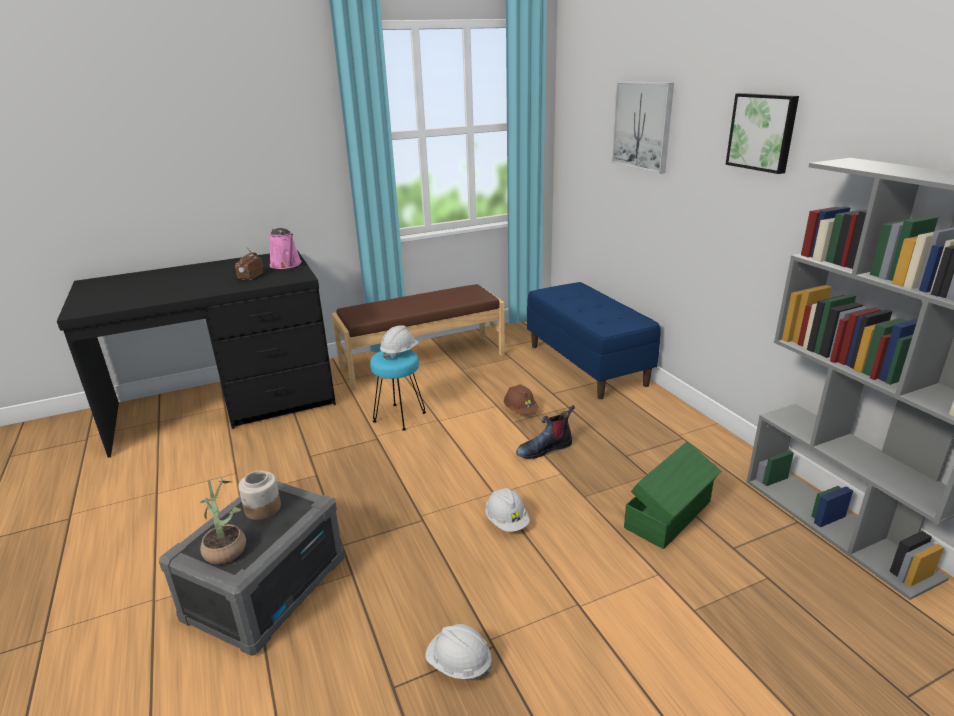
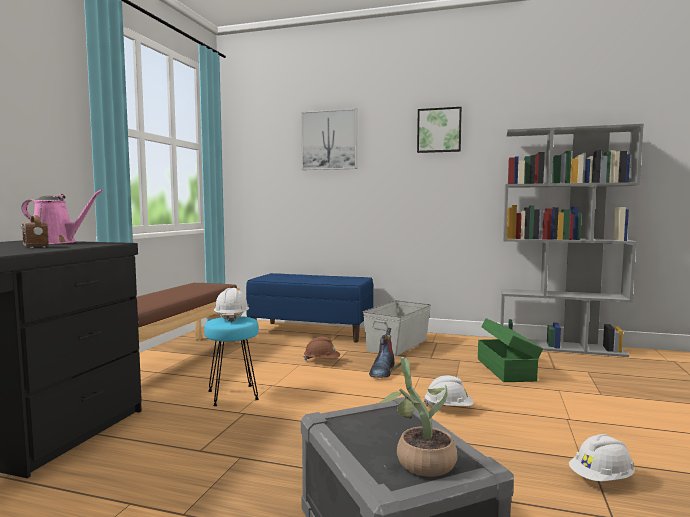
camera: 50 degrees left, 20 degrees down
jar [238,471,281,520] -> none
none -> grey storage box [363,300,431,356]

